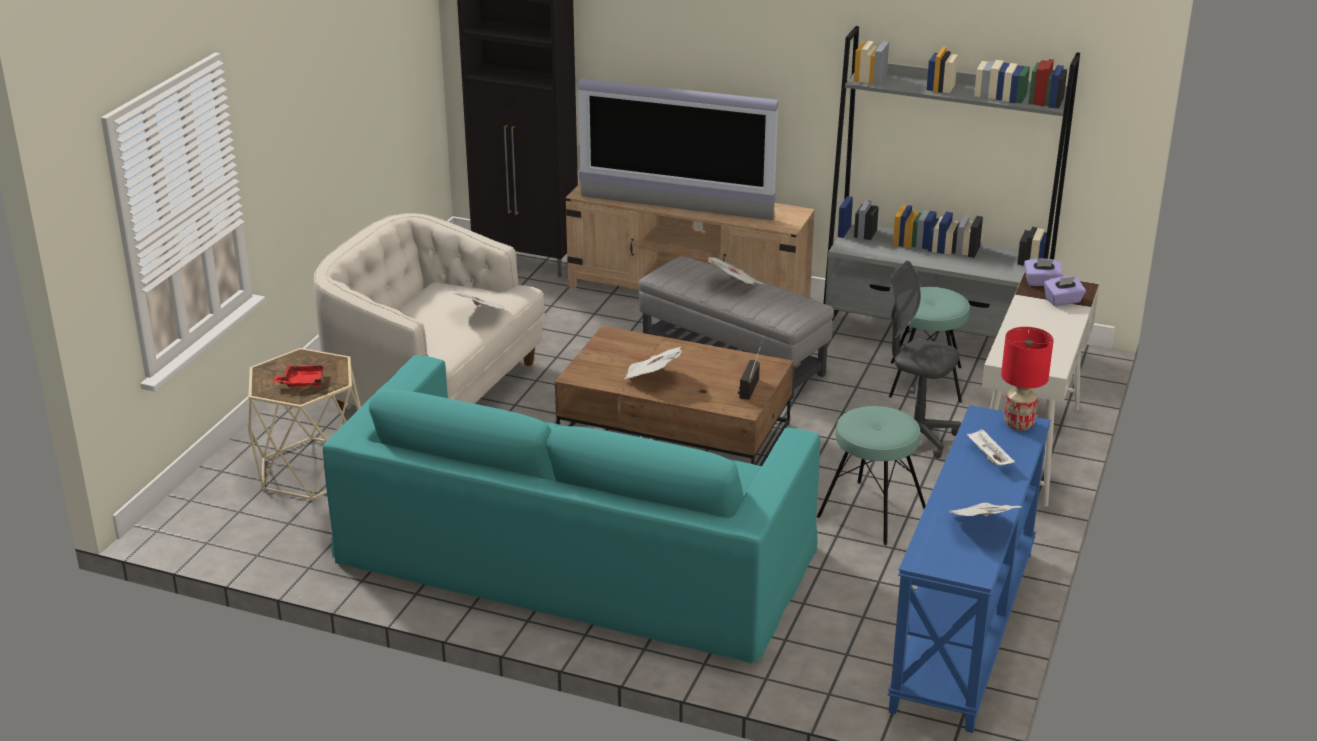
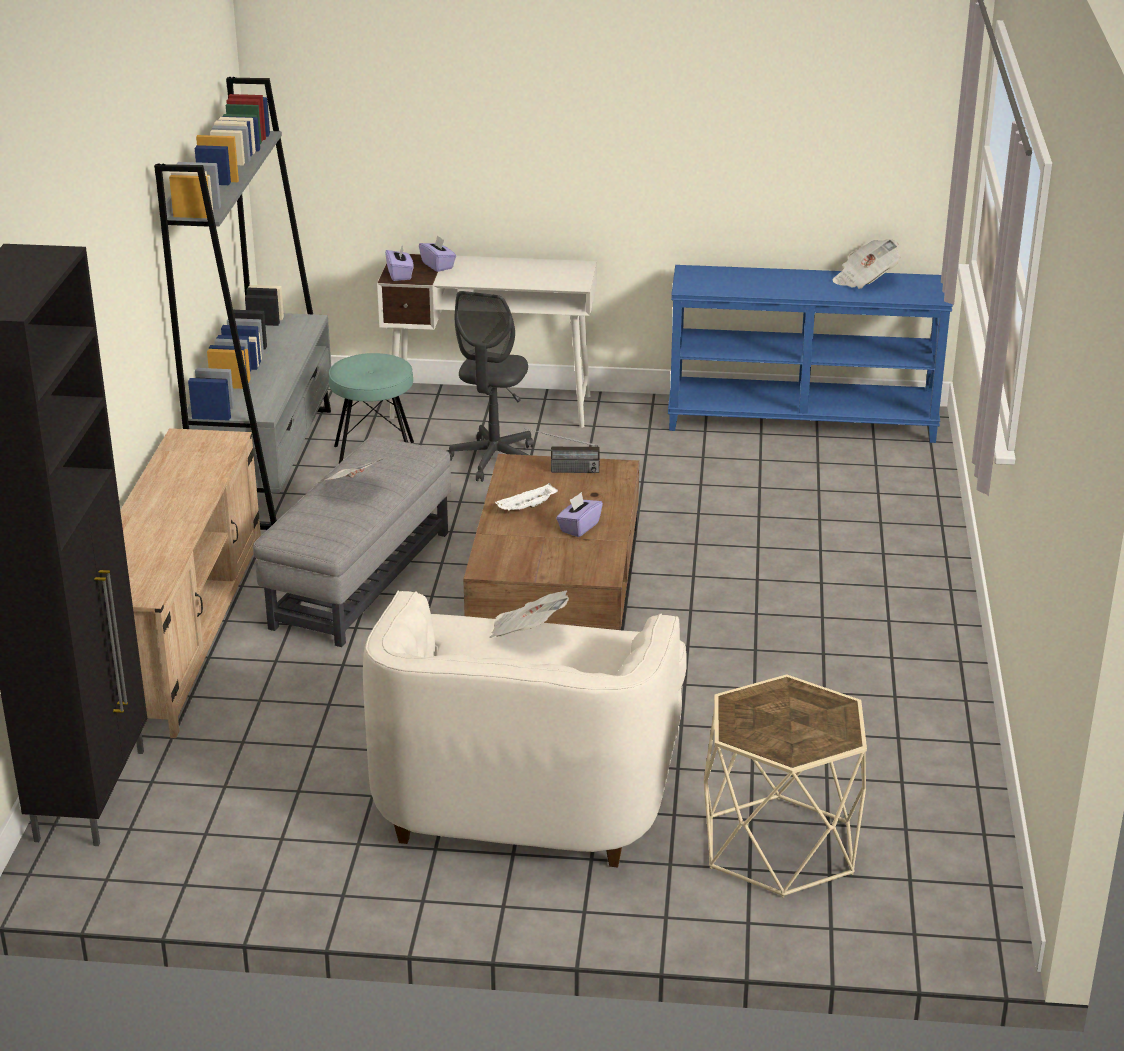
camera: 105 degrees left, 0 degrees up
red tray [273,364,325,387] -> none
turquoise sofa [323,355,820,663] -> none
television [578,79,778,220] -> none
newspaper [624,347,682,379] -> purple tissue box [556,492,603,537]
turquoise stool [817,406,926,545] -> none
white tray [967,429,1015,465] -> white tray moved to [495,483,558,511]
red table lamp [1001,327,1054,431] -> none

